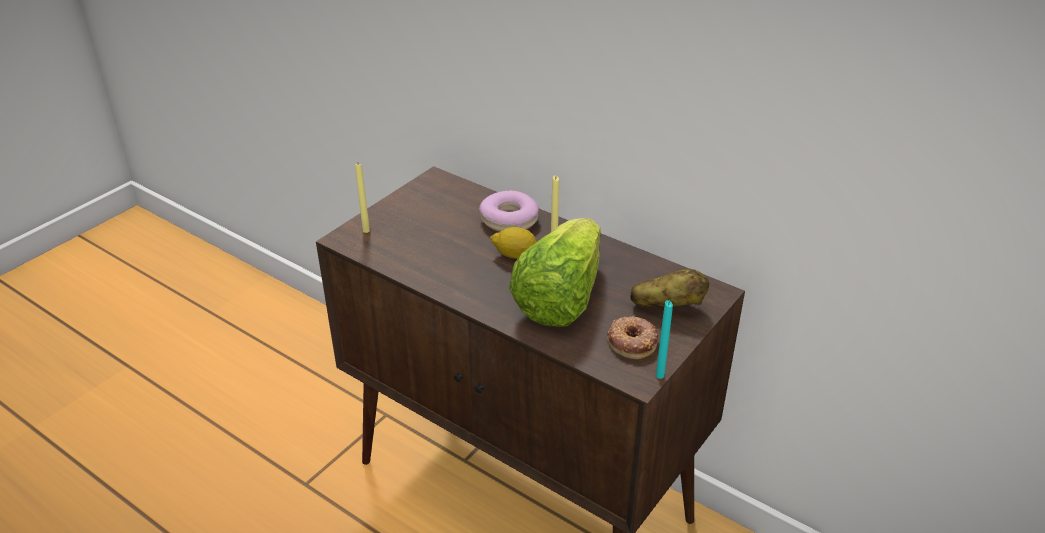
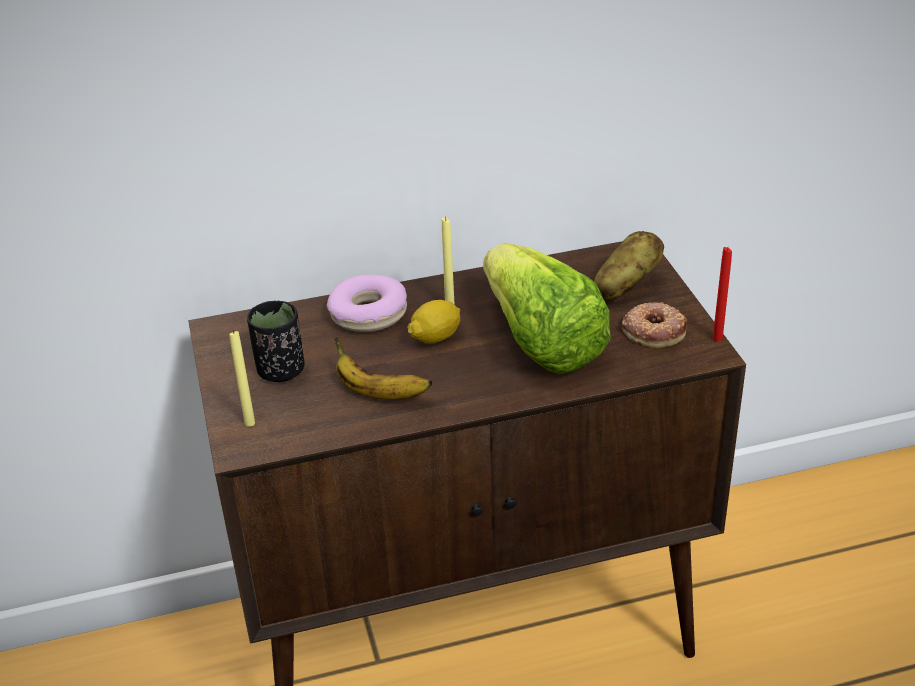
camera: 50 degrees left, 0 degrees up
turquoise candle [656,300,673,379] -> red candle [713,247,732,341]
none -> black cup [247,301,304,382]
none -> banana [335,337,432,400]

